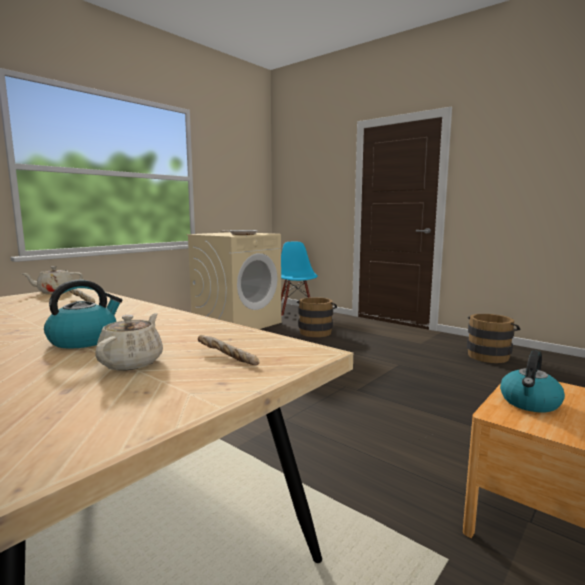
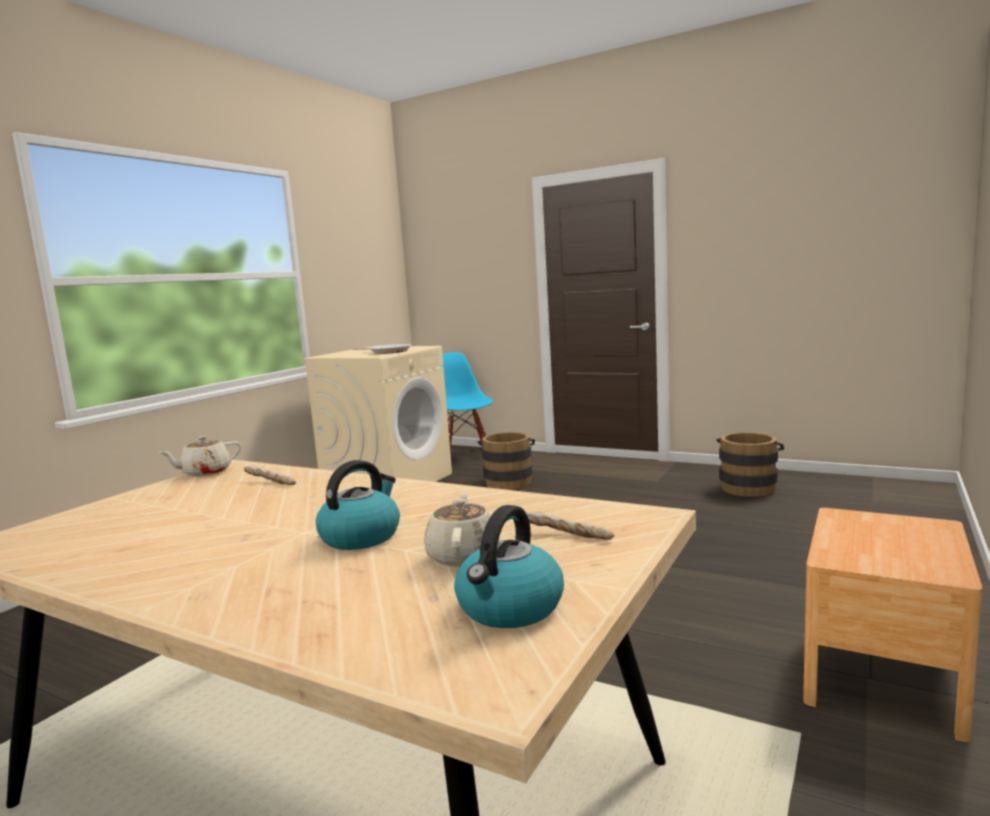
camera: 10 degrees left, 0 degrees up
kettle [500,350,565,412] -> kettle moved to [454,505,564,628]

